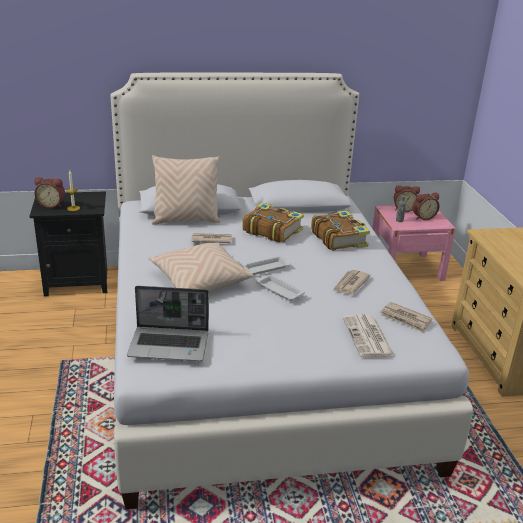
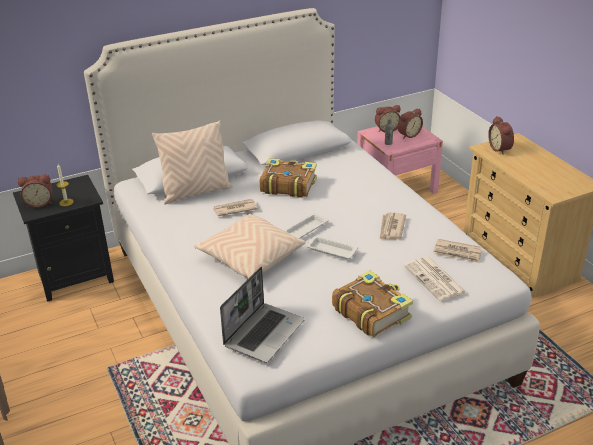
camera: 15 degrees left, 5 degrees up
laptop [127,286,209,361] -> laptop turned 45 degrees counterclockwise [220,267,305,363]
book [311,210,370,251] -> book moved to [332,270,413,337]
none -> alarm clock [488,116,514,154]

